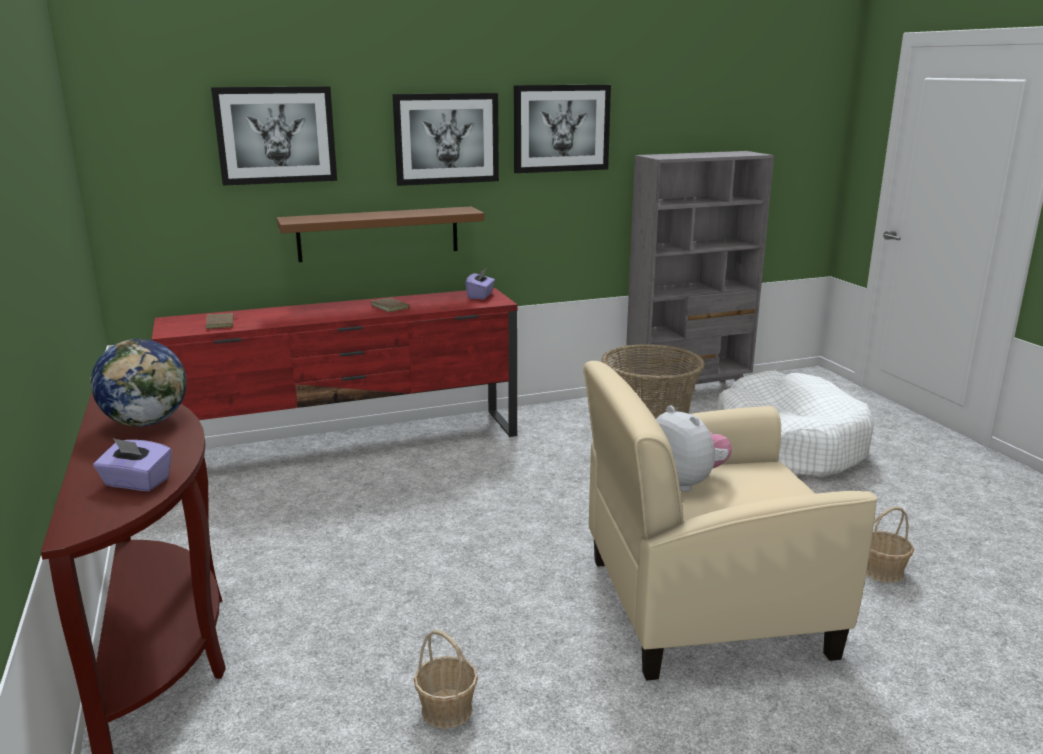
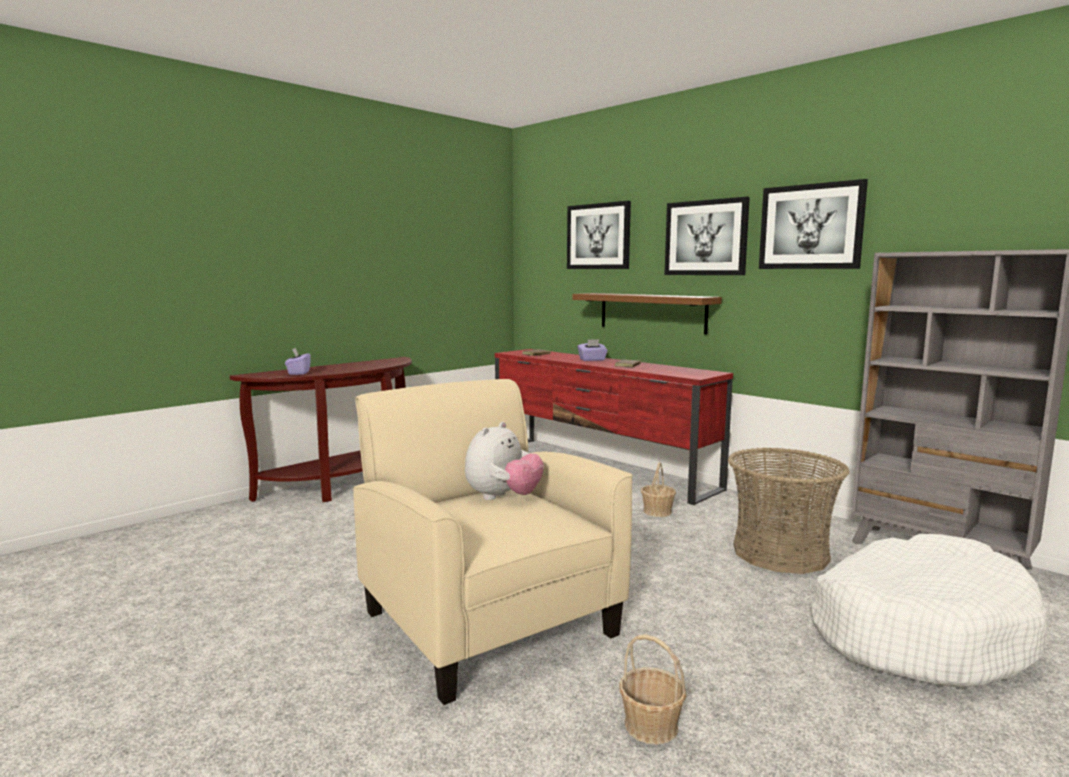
camera: 65 degrees right, 10 degrees down
globe [90,339,187,427] -> none
basket [414,630,478,729] -> basket moved to [641,462,676,517]
purple tissue box [465,269,495,300] -> purple tissue box moved to [578,339,608,361]

